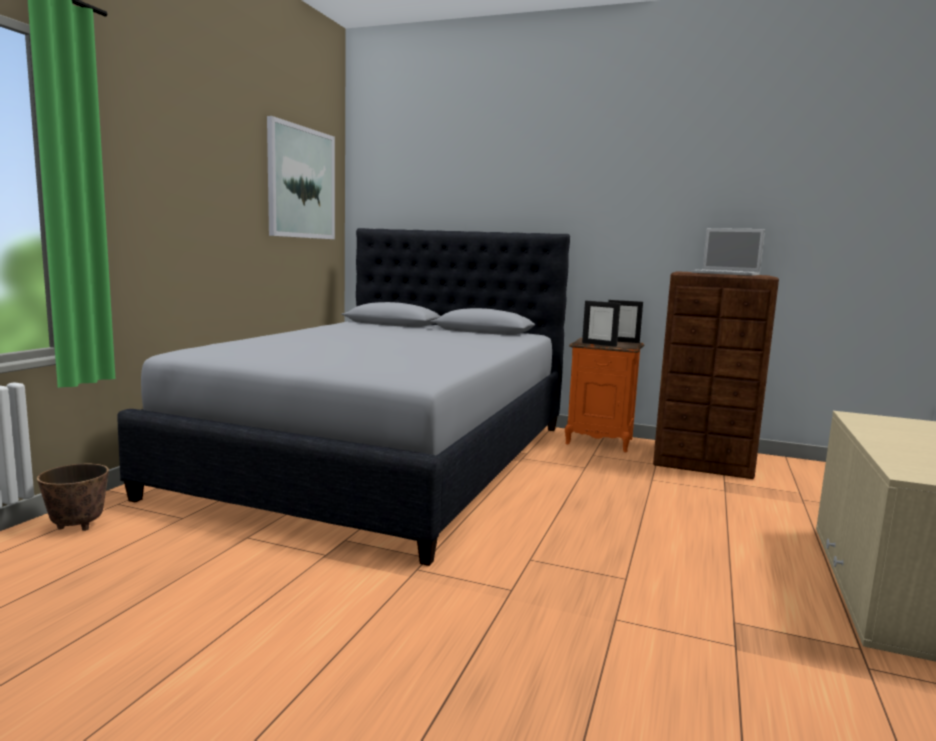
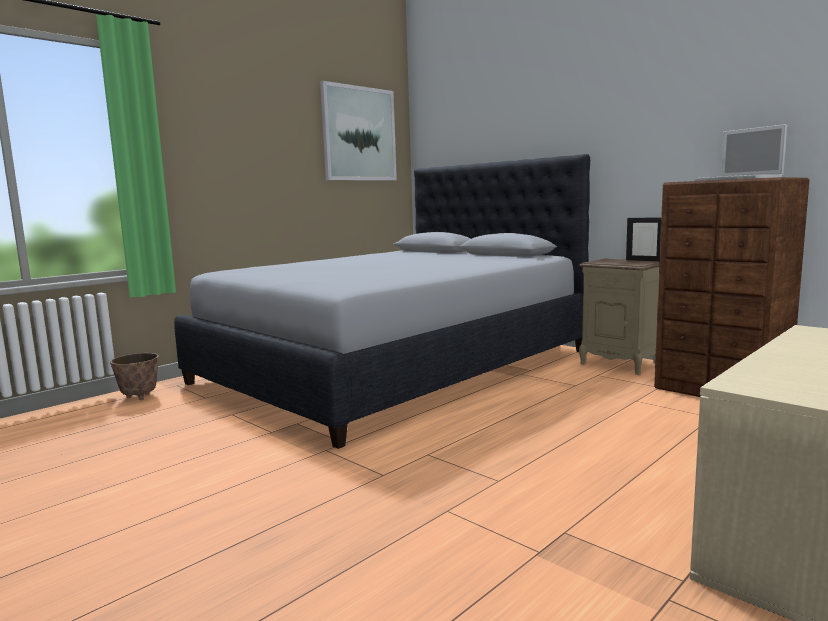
camera: 25 degrees right, 0 degrees up
orange nightstand [565,338,644,452] -> beige nightstand [579,258,660,375]
picture frame [582,301,620,347] -> none

